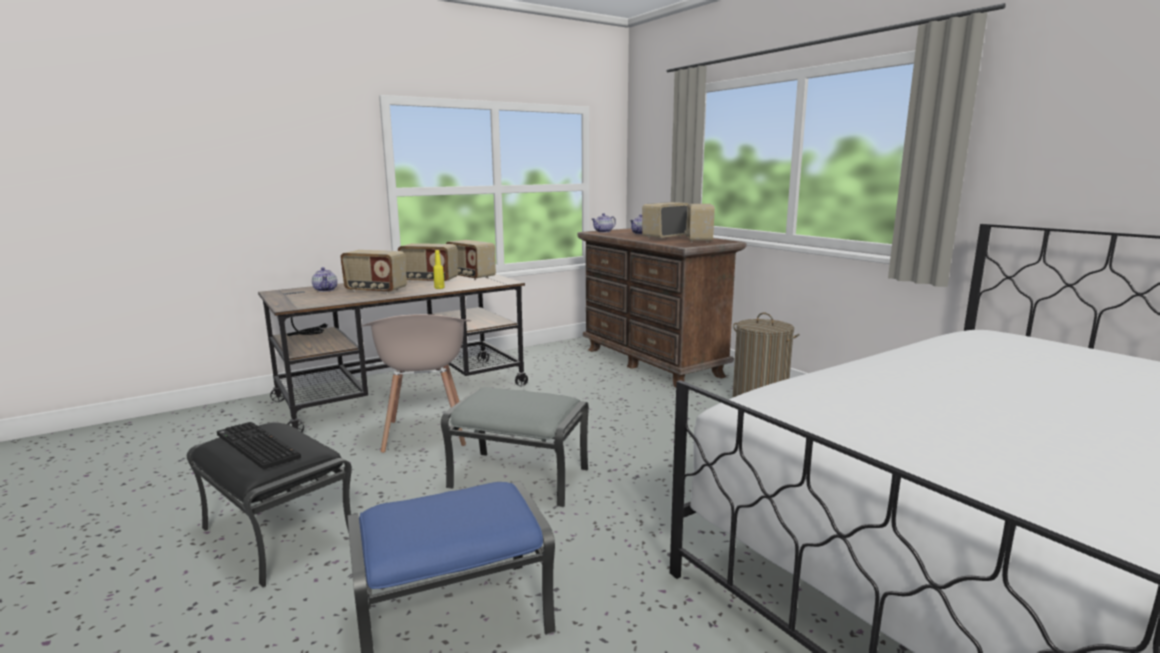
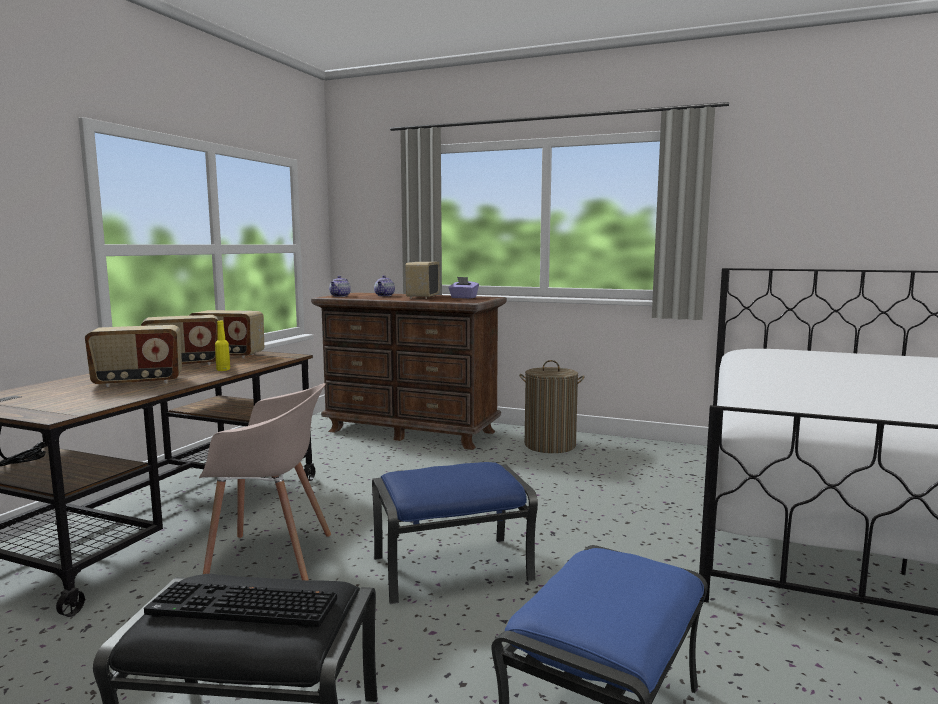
camera: 35 degrees left, 5 degrees down
teapot [312,267,337,292] -> none
beige chair [362,314,471,453] -> beige chair turned 45 degrees counterclockwise [199,383,331,580]
grey ottoman [441,387,589,507] -> blue ottoman [372,462,538,604]
radio [685,204,715,243] -> purple tissue box [448,277,479,299]

